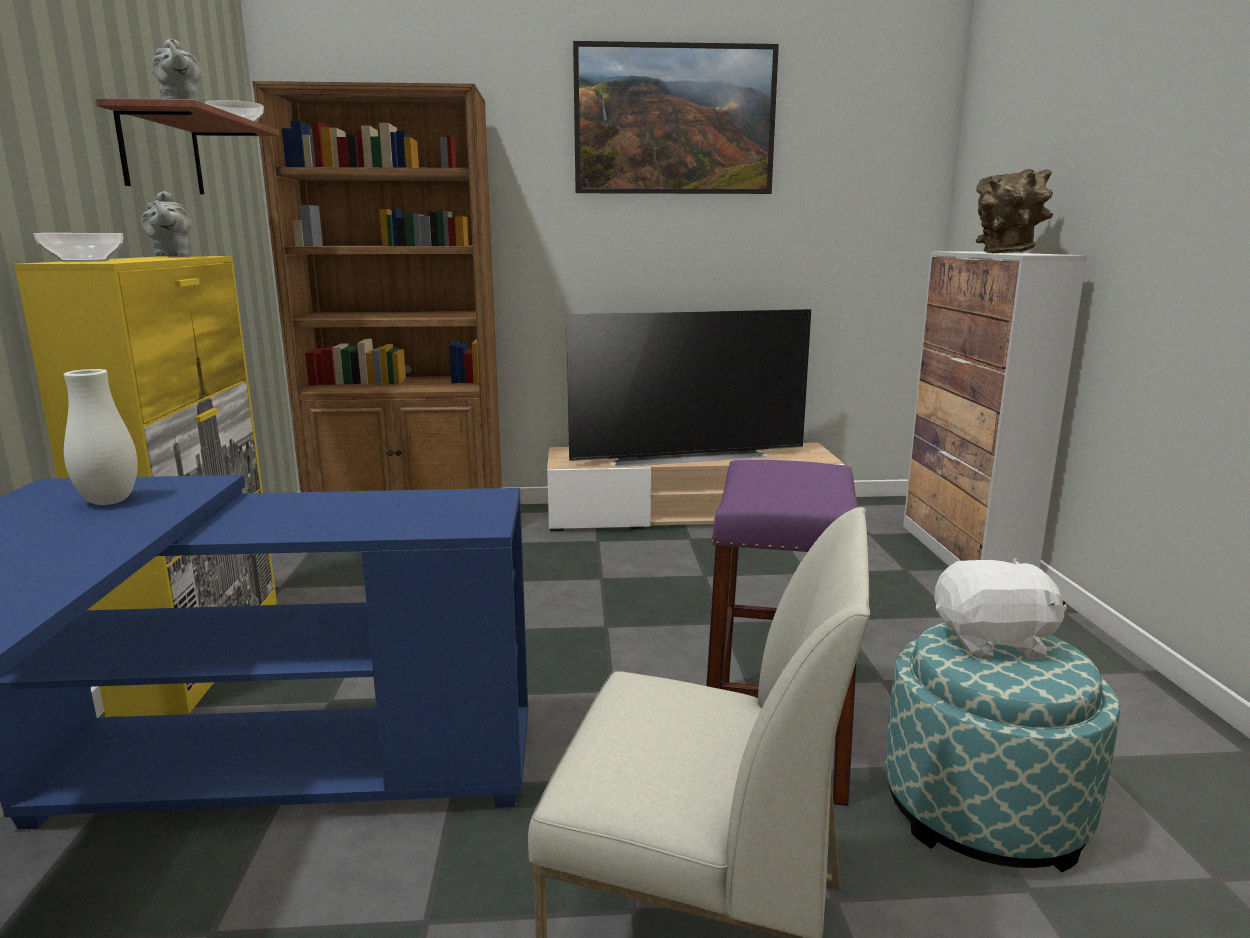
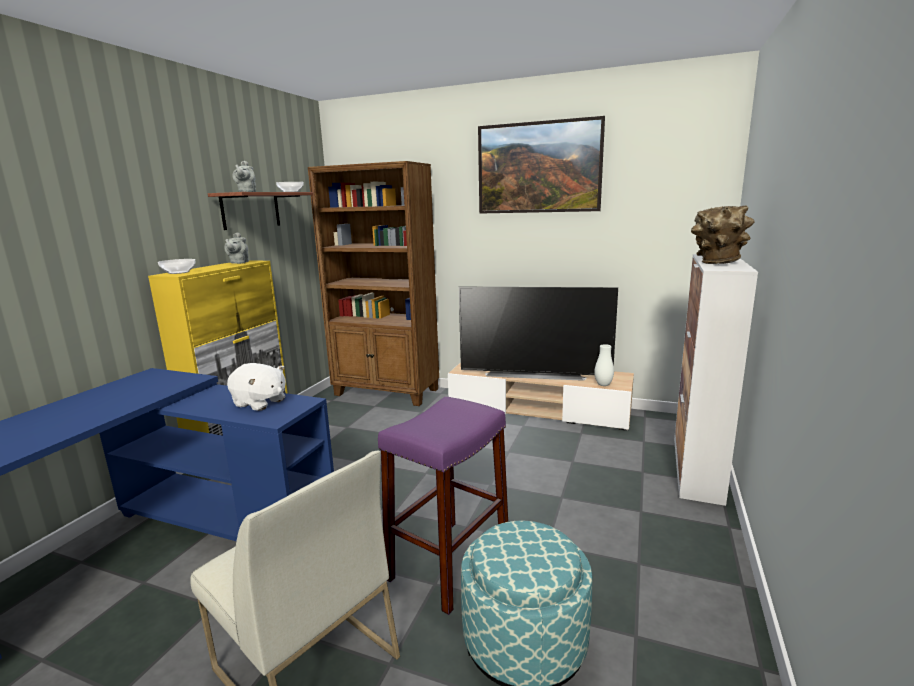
camera: 25 degrees right, 0 degrees up
white vase [64,369,138,505] -> white vase moved to [594,344,614,386]
white plush toy [934,558,1067,659] -> white plush toy moved to [227,363,286,411]

